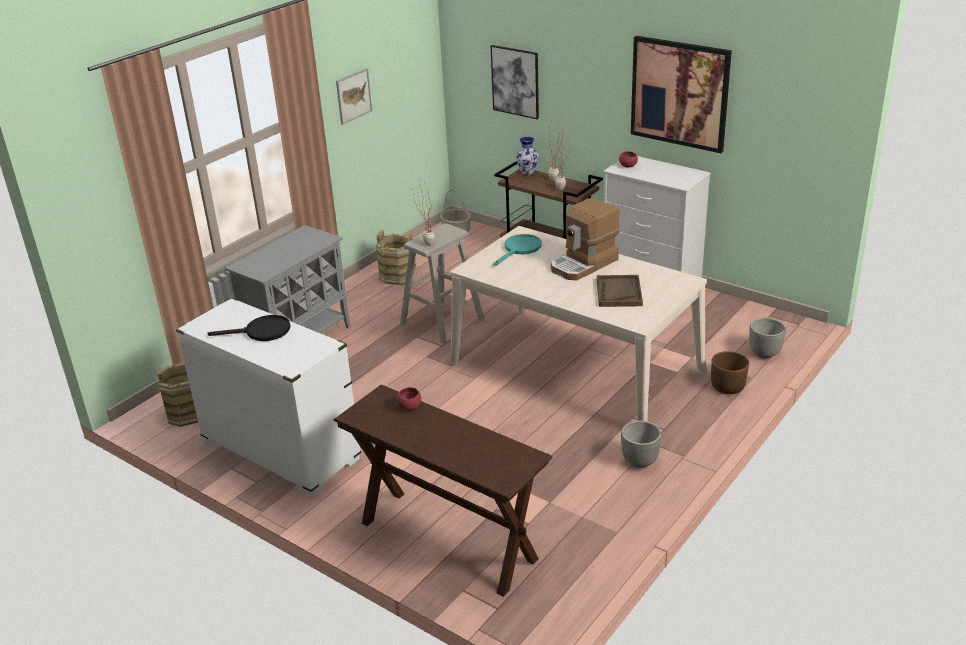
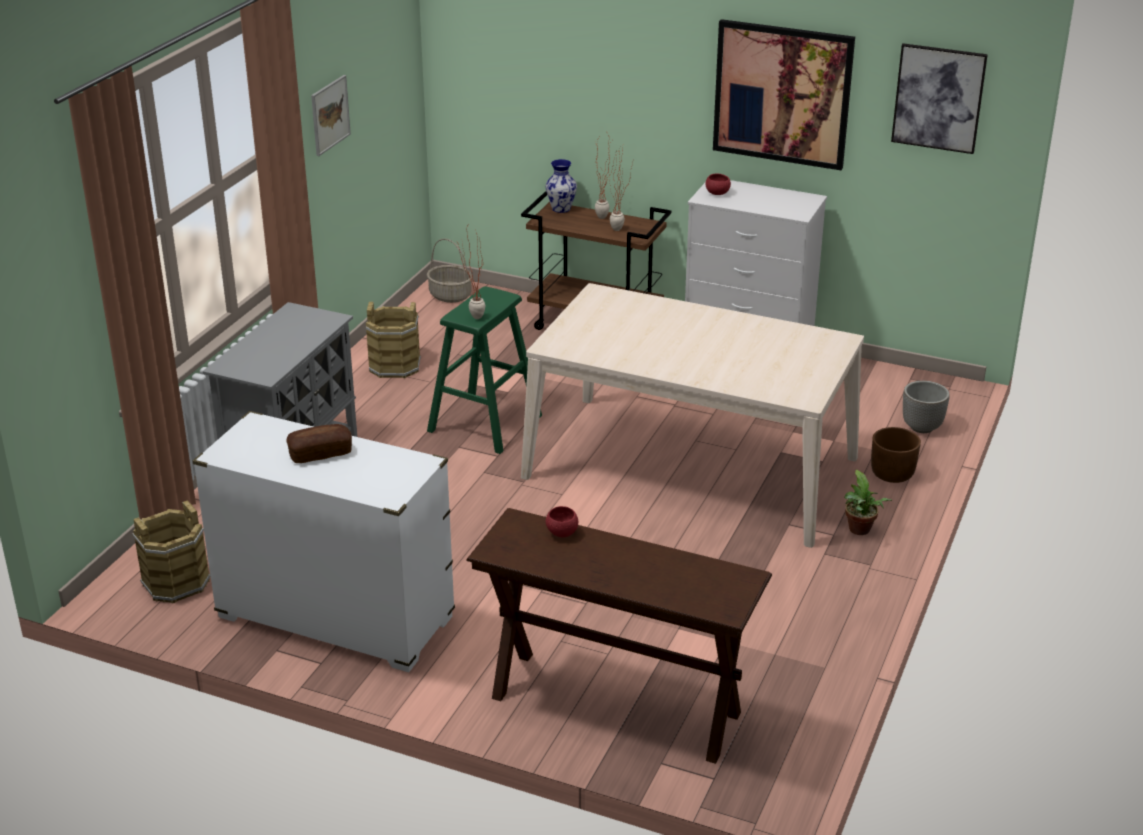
camera: 15 degrees left, 0 degrees up
black frying pan [208,315,290,341] -> bread [287,424,352,463]
beige stool [400,223,484,345] -> green stool [427,287,542,454]
picture [491,45,539,119] -> picture moved to [891,43,988,154]
turquoise frying pan [493,234,542,266] -> none
coffee machine [551,198,620,280] -> none
brown tray [597,275,643,307] -> none
planter [621,420,662,468] -> none
none -> potted plant [844,470,892,535]

